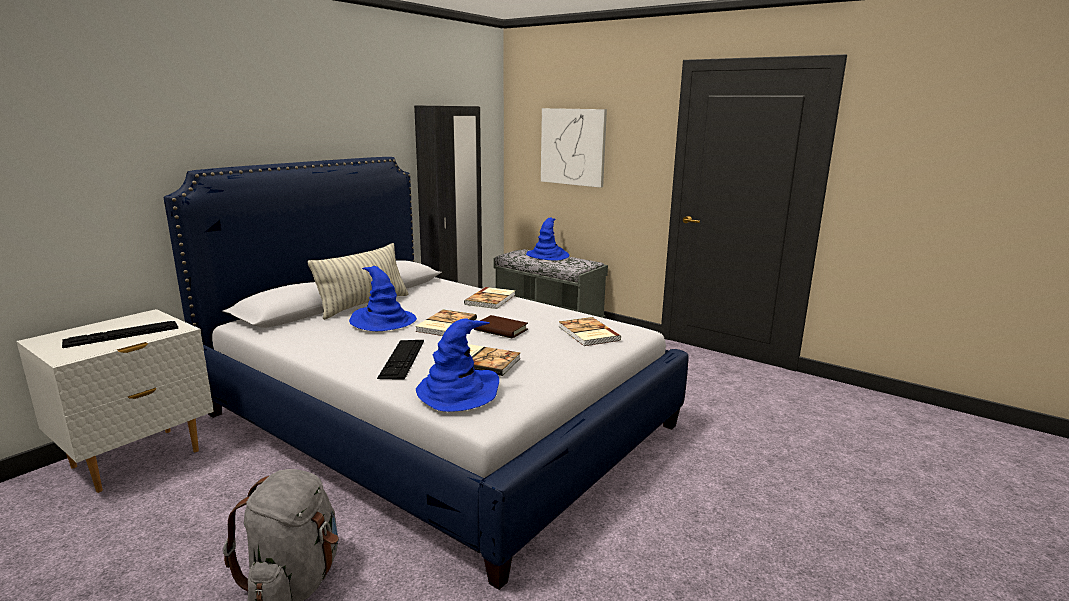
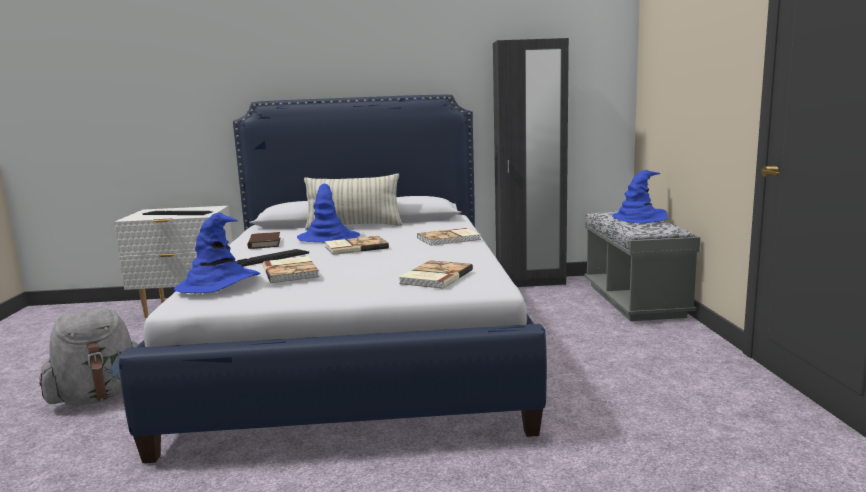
camera: 50 degrees right, 5 degrees down
brown book [474,315,528,338] -> brown book moved to [247,232,280,249]
picture [541,108,607,188] -> none

